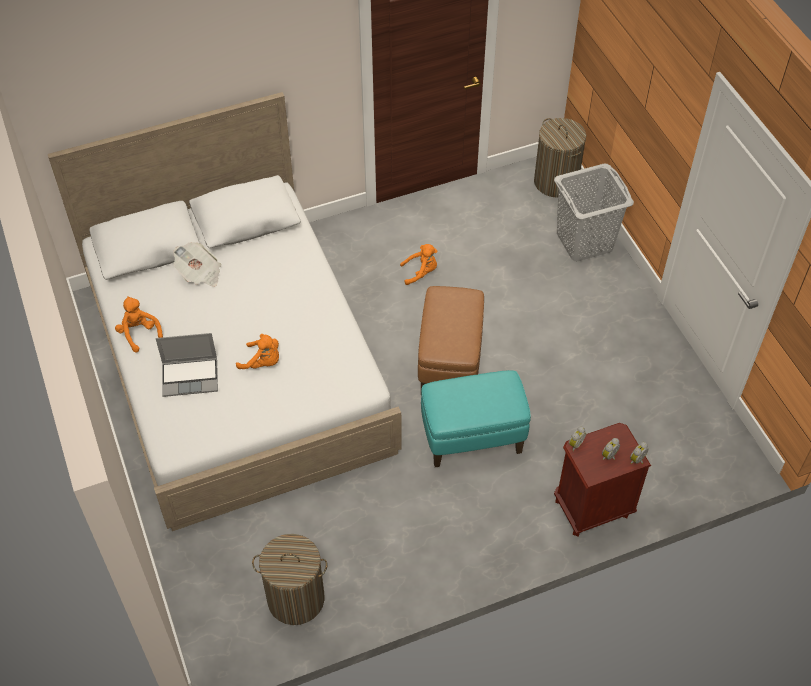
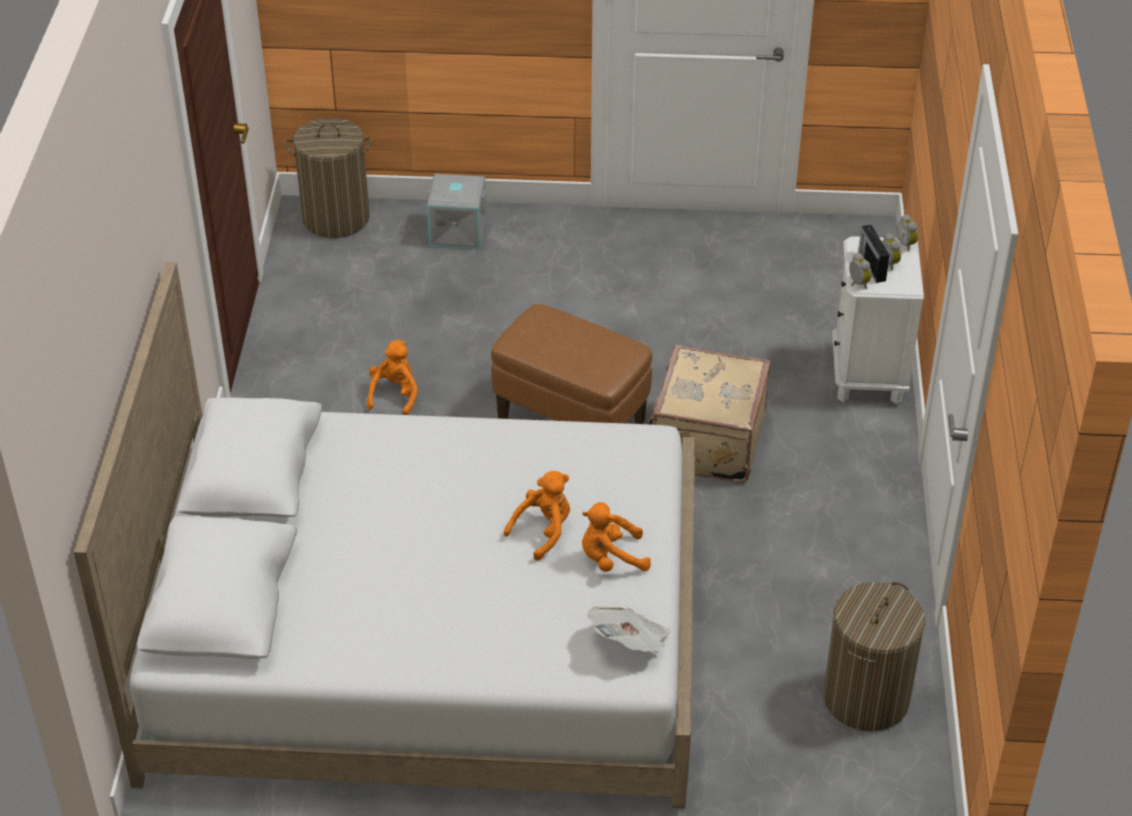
camera: 65 degrees left, 10 degrees down
orange plush toy [115,296,163,353] -> orange plush toy moved to [582,502,651,572]
laptop [156,333,218,397] -> none
newspaper [173,242,221,287] -> newspaper moved to [588,606,671,653]
turquoise ottoman [421,370,531,467] -> beige suitcase [649,345,770,483]
grey laundry basket [554,163,634,261] -> grey storage box [426,174,486,249]
brown nightstand [554,423,651,536] -> white nightstand [832,236,924,404]
none -> radio [858,225,890,283]

